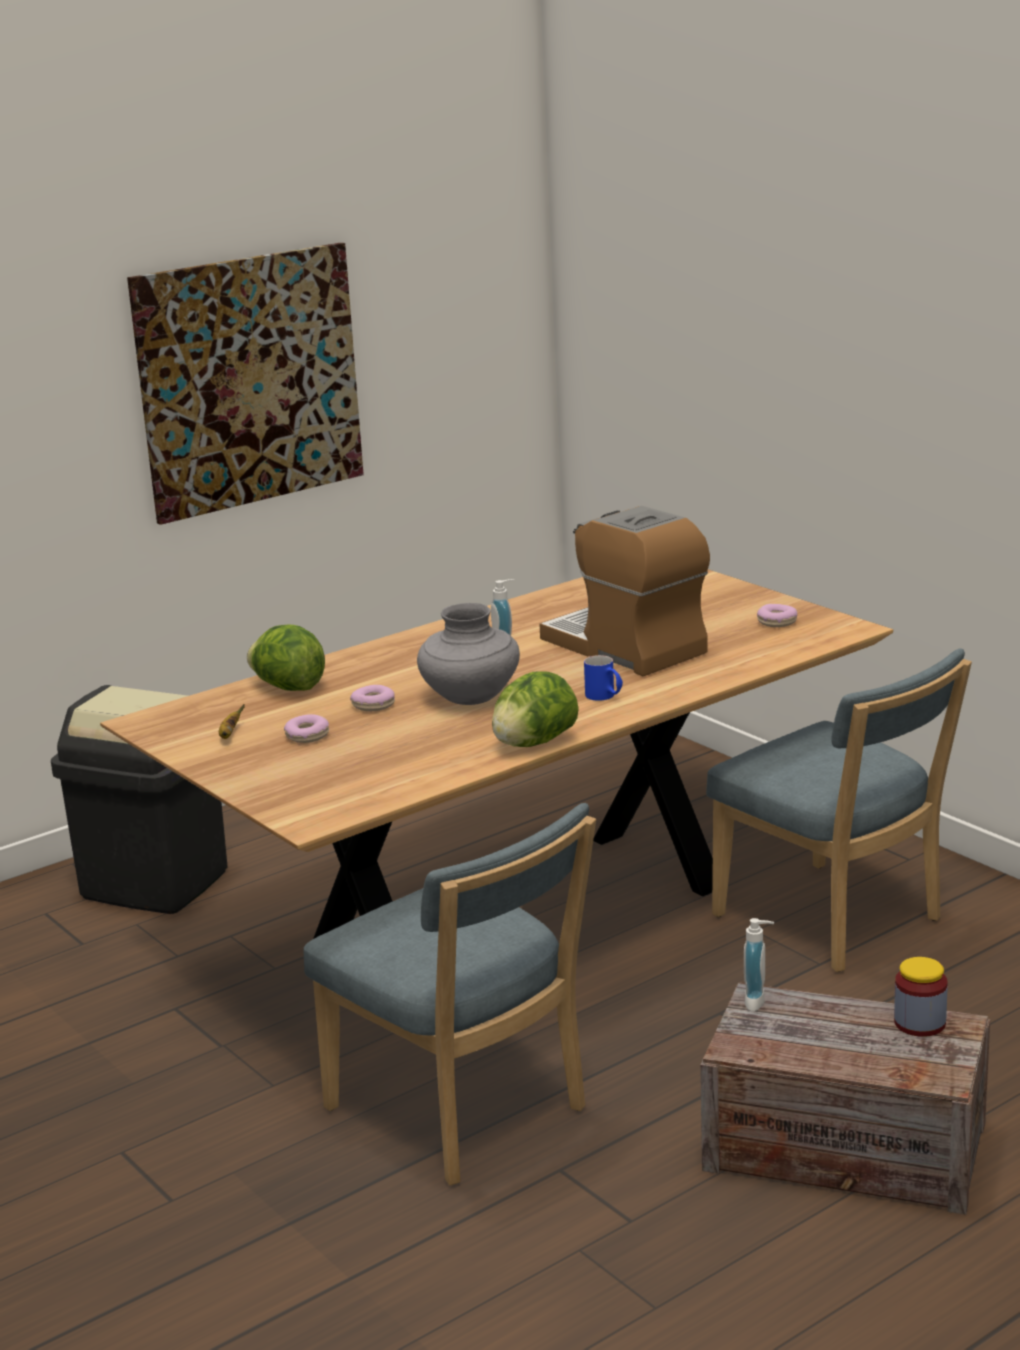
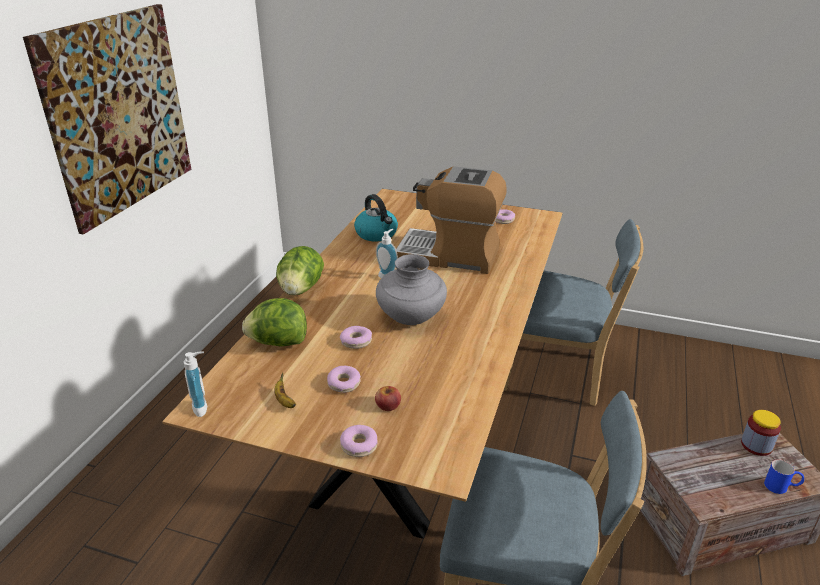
camera: 35 degrees left, 10 degrees up
black trash can [51,685,228,914] -> none
lettuce [492,671,579,747] -> lettuce moved to [276,246,324,295]
blue mug [584,655,623,701] -> blue mug moved to [764,459,804,494]
soap dispenser [744,918,774,1011] -> soap dispenser moved to [184,351,207,417]
none -> donut [340,425,377,457]
none -> kettle [354,194,398,242]
none -> apple [375,386,401,411]

